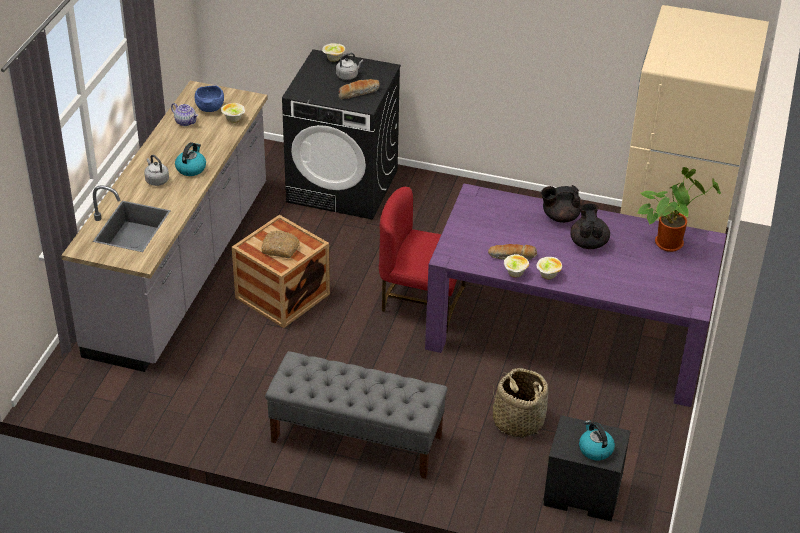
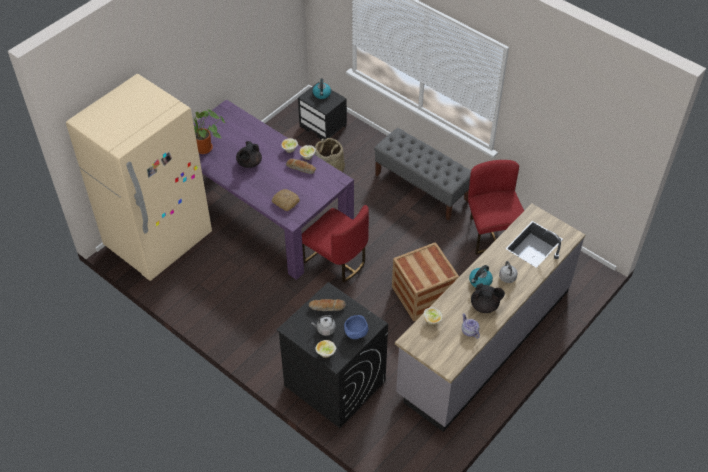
camera: 155 degrees left, 10 degrees up
blue bowl [195,85,224,112] -> blue bowl moved to [344,315,368,339]
bread [261,231,300,258] -> bread moved to [272,189,300,211]
black teapot [541,185,581,223] -> black teapot moved to [471,283,505,313]
none -> red chair [468,160,524,255]

